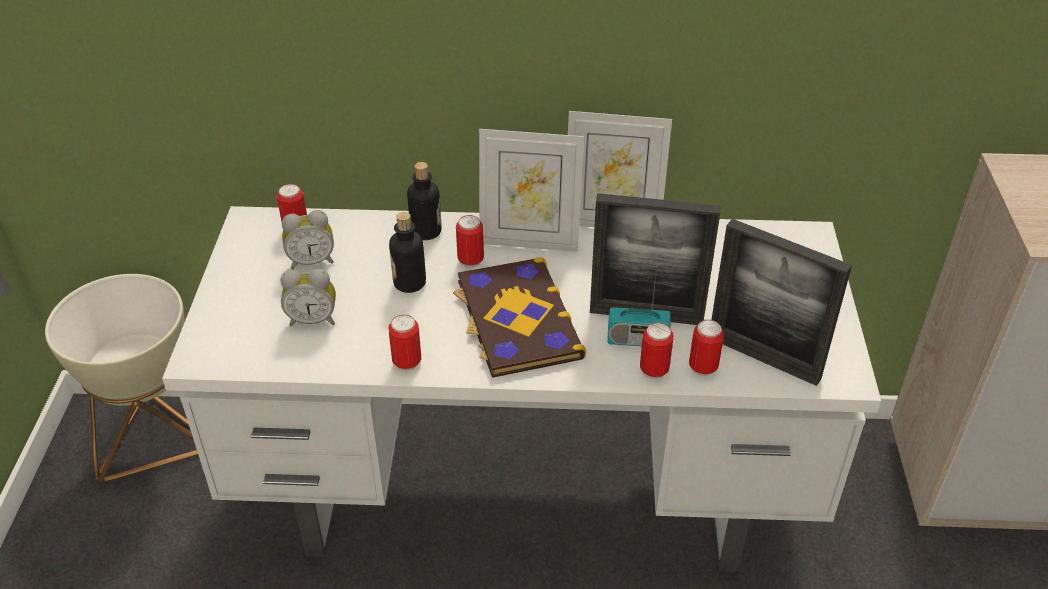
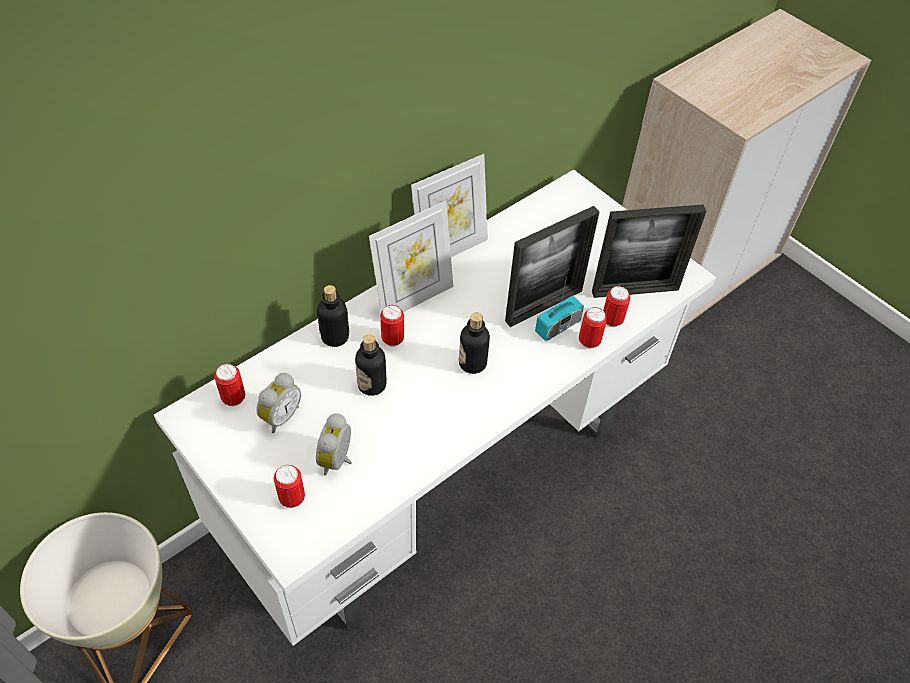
camera: 45 degrees left, 10 degrees up
alarm clock [280,269,336,326] -> alarm clock turned 150 degrees clockwise [316,413,352,476]
can [388,315,421,371] -> can moved to [274,465,305,508]
book [453,257,586,378] -> bottle [459,313,490,374]

